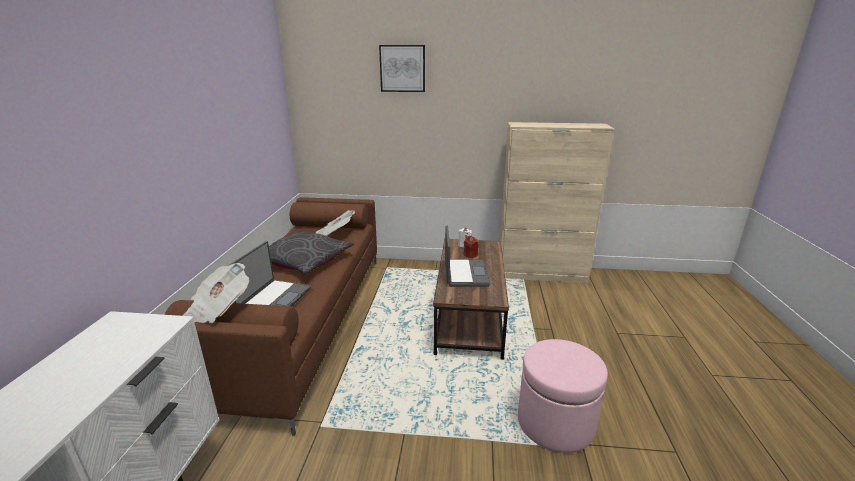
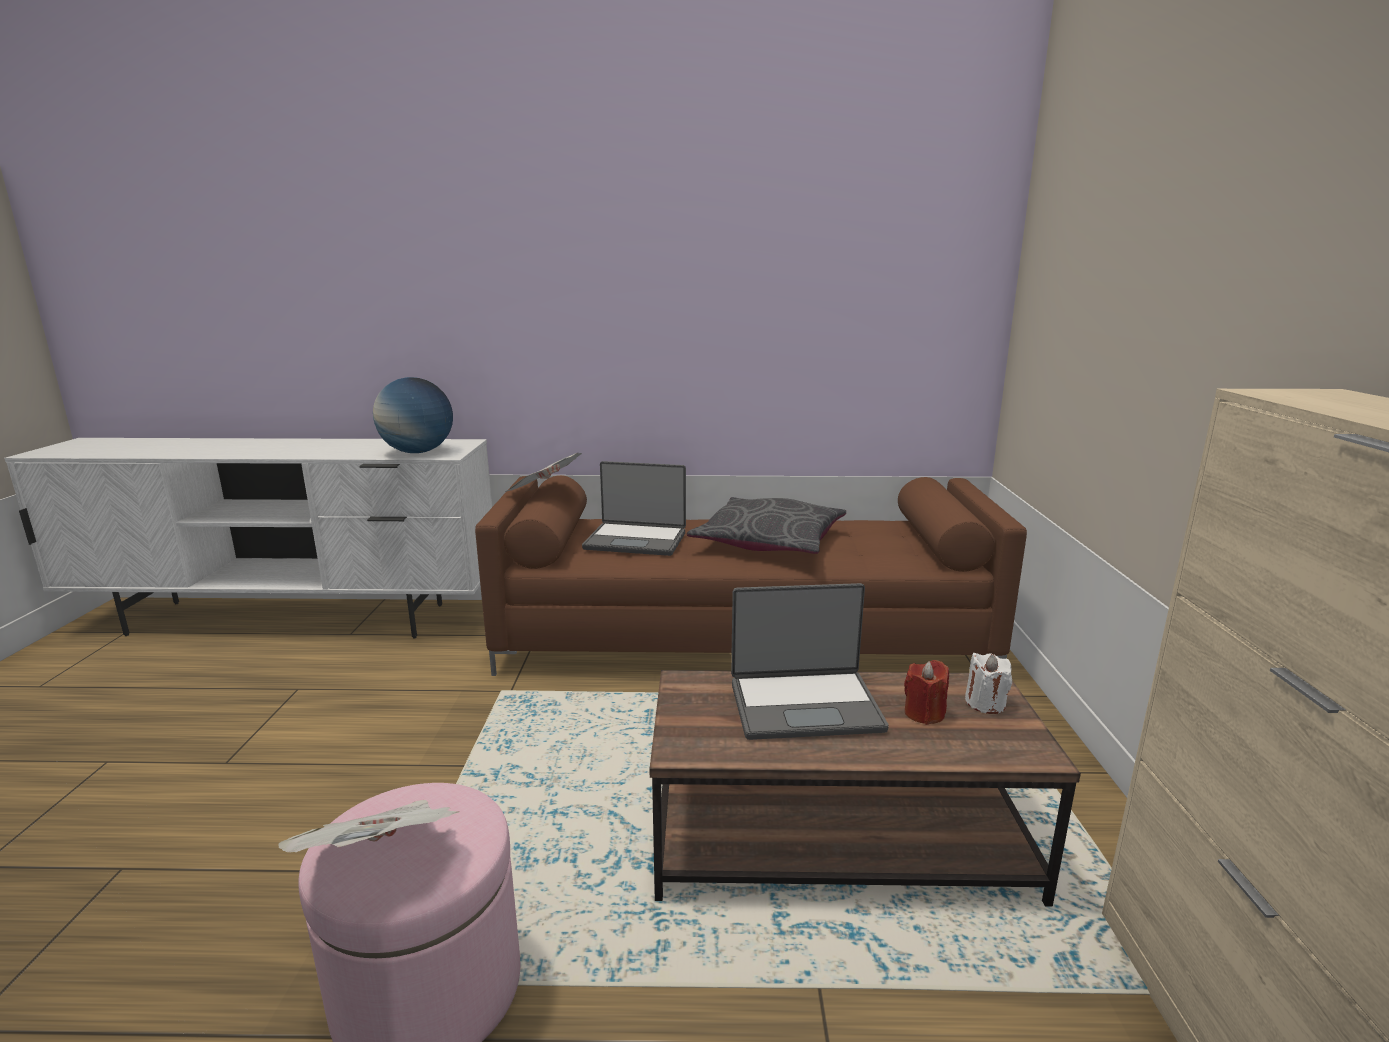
camera: 85 degrees right, 5 degrees down
newspaper [316,210,355,236] -> newspaper moved to [278,800,460,852]
picture [379,45,425,92] -> none
none -> globe [373,377,453,453]

